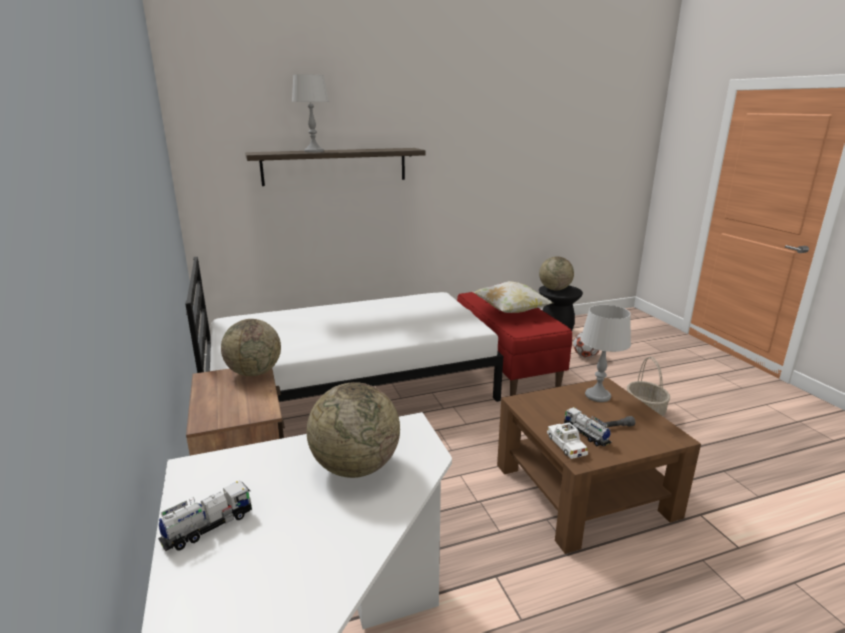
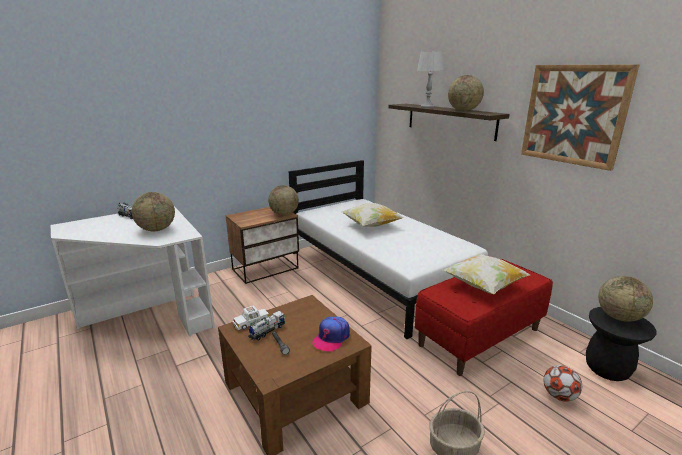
camera: 75 degrees right, 0 degrees up
grey table lamp [581,305,631,402] -> cap [312,317,350,351]
none -> pillow [342,203,403,227]
none -> globe [448,75,484,111]
none -> picture [521,64,640,171]

